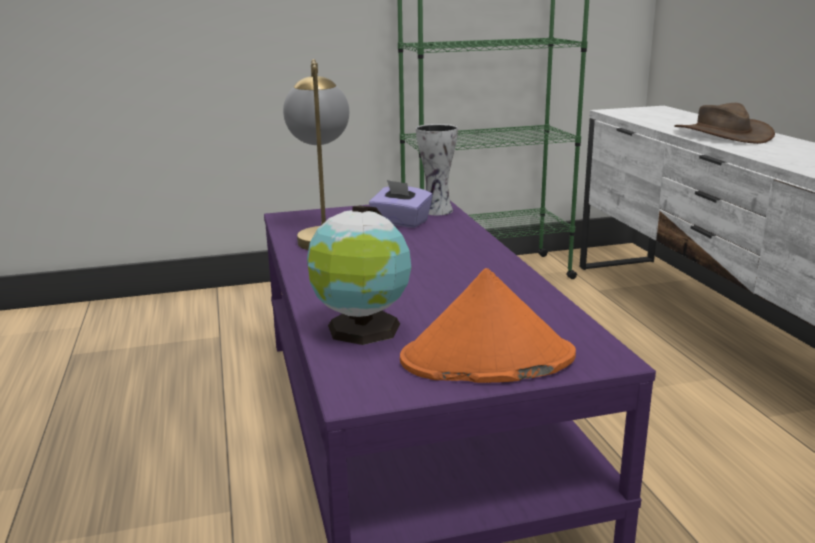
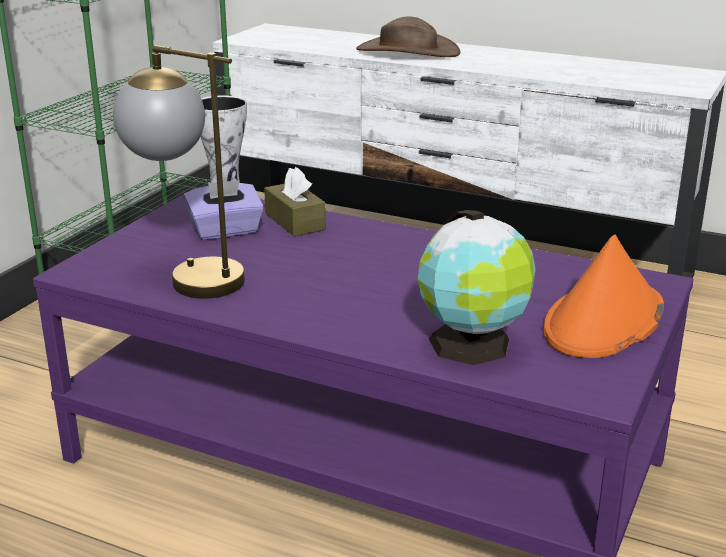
camera: 50 degrees left, 5 degrees up
none -> brown tissue box [264,167,326,236]

